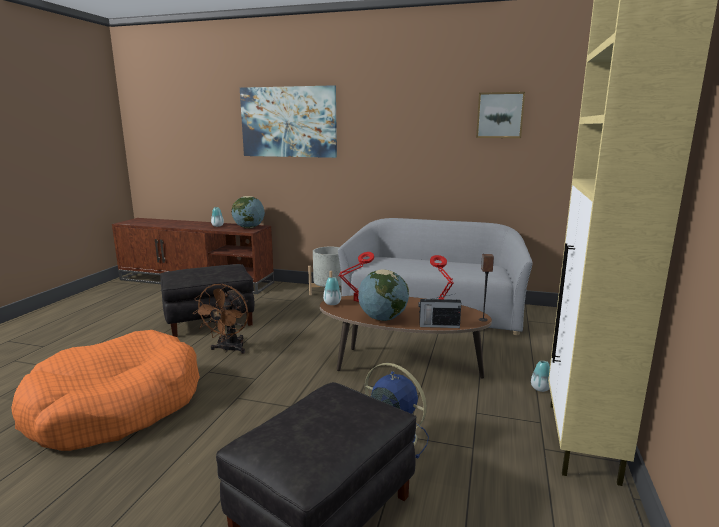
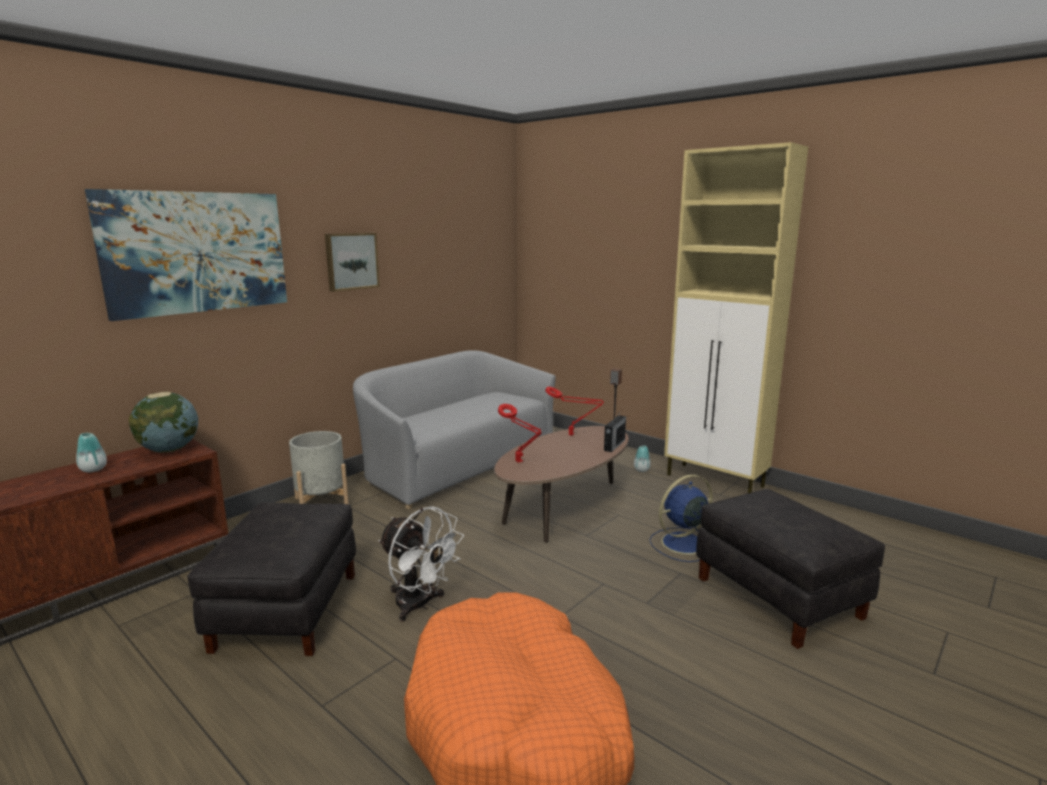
camera: 65 degrees left, 0 degrees up
brown fan [192,283,249,354] -> white fan [378,506,464,622]
vase [323,277,341,305] -> none
globe [358,269,409,321] -> none
picture [476,92,525,138] -> picture moved to [325,233,380,292]

